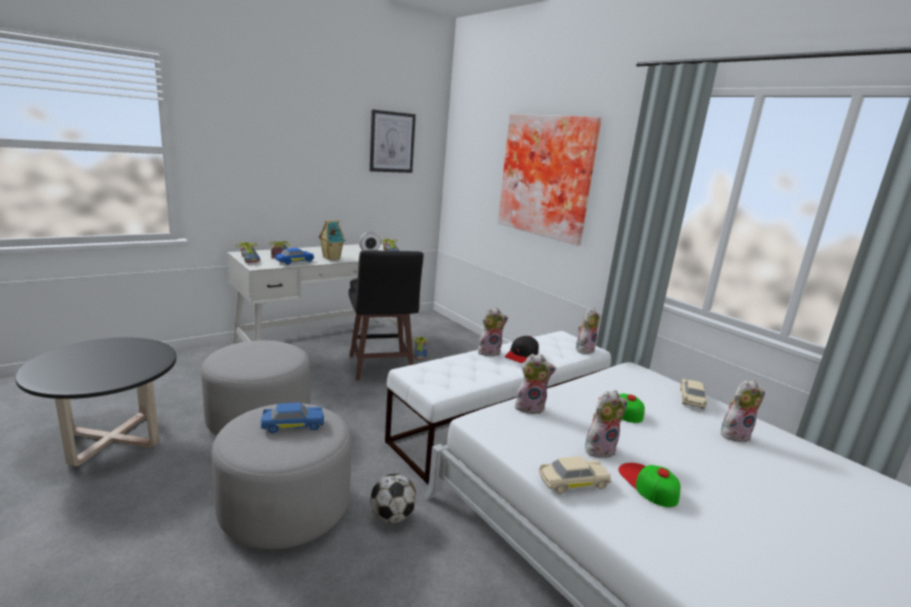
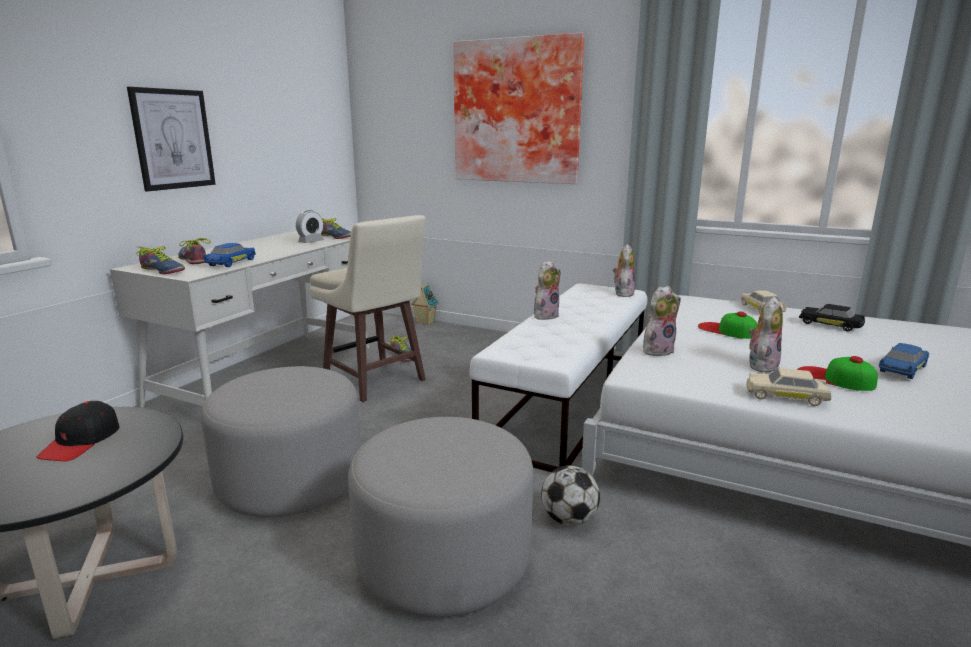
camera: 25 degrees left, 0 degrees up
blue toy car [260,403,324,433] -> blue toy car moved to [879,343,929,379]
toy house [318,220,345,260] -> toy house moved to [411,283,439,325]
black stool [349,250,424,380] -> beige stool [310,215,426,402]
picture [370,109,416,173] -> picture moved to [127,87,216,192]
black cap [505,336,539,363] -> black cap moved to [36,401,120,461]
beige toy car [539,456,611,494] -> beige toy car turned 120 degrees counterclockwise [747,368,832,406]
plush toy [721,380,765,442] -> black toy car [799,304,865,332]

